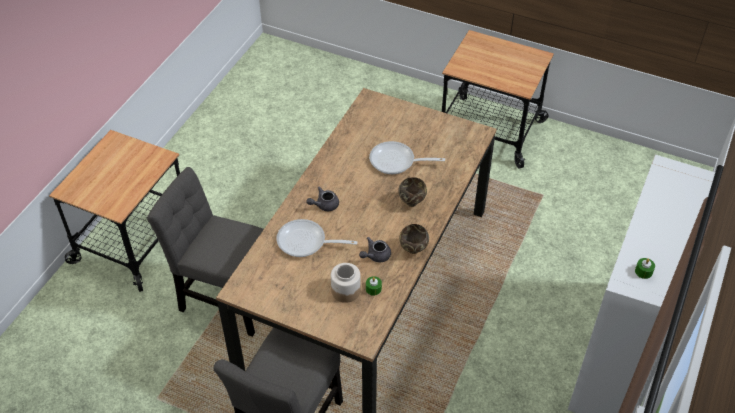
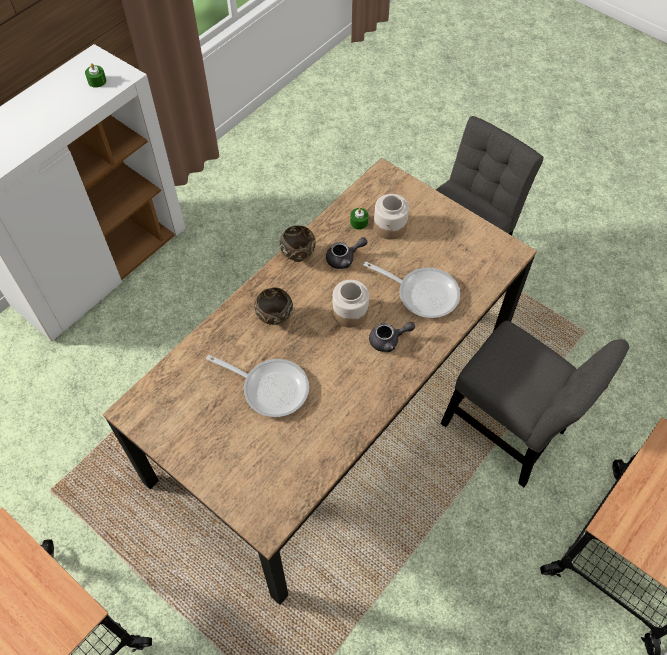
camera: 165 degrees left, 10 degrees up
none -> jar [332,280,369,328]

